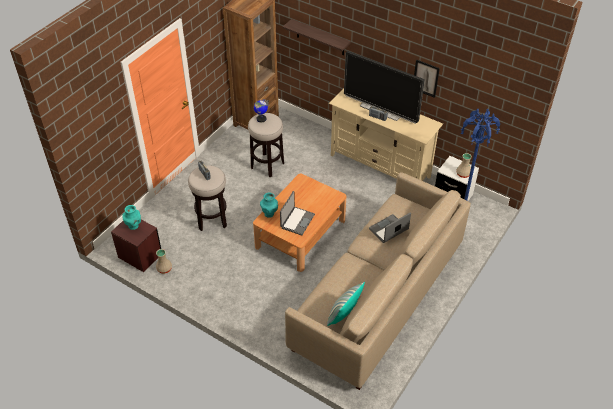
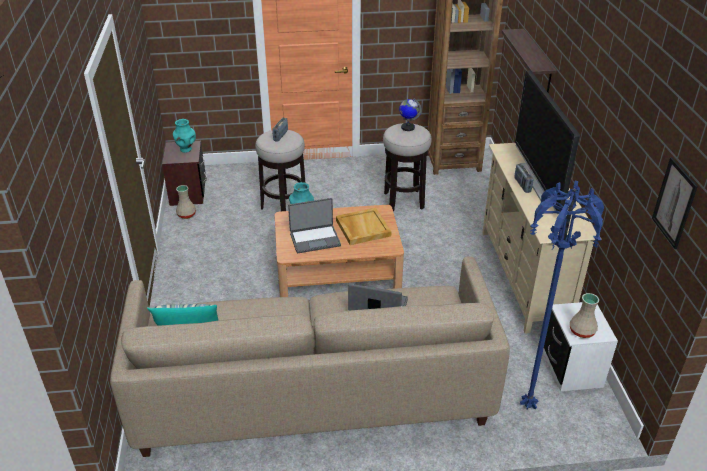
camera: 50 degrees right, 10 degrees down
picture [414,59,440,98] -> picture moved to [652,157,698,249]
none -> beige tray [336,208,391,245]

